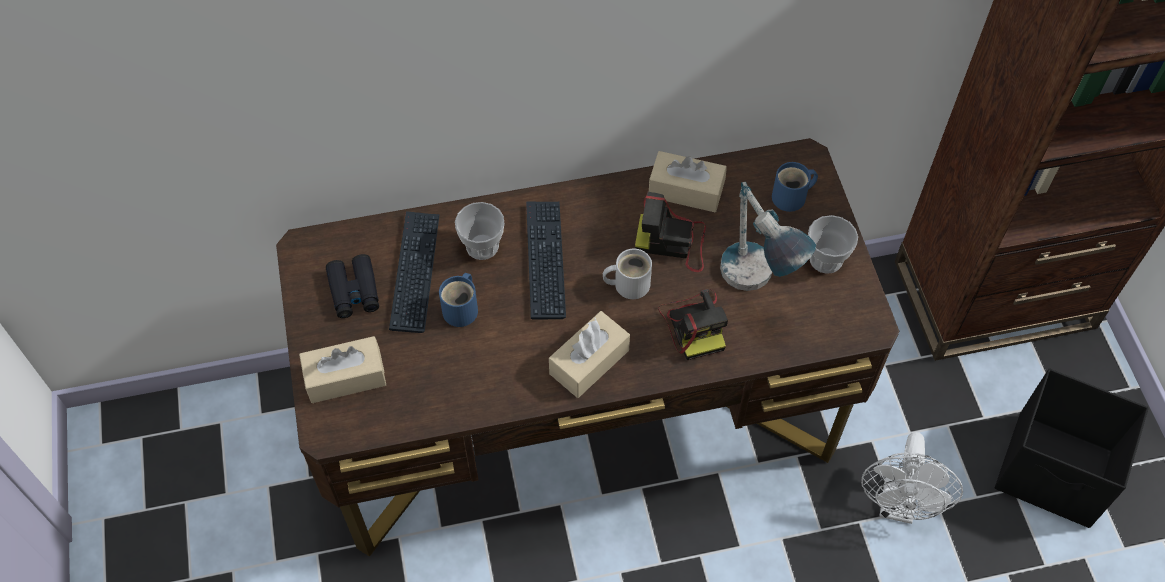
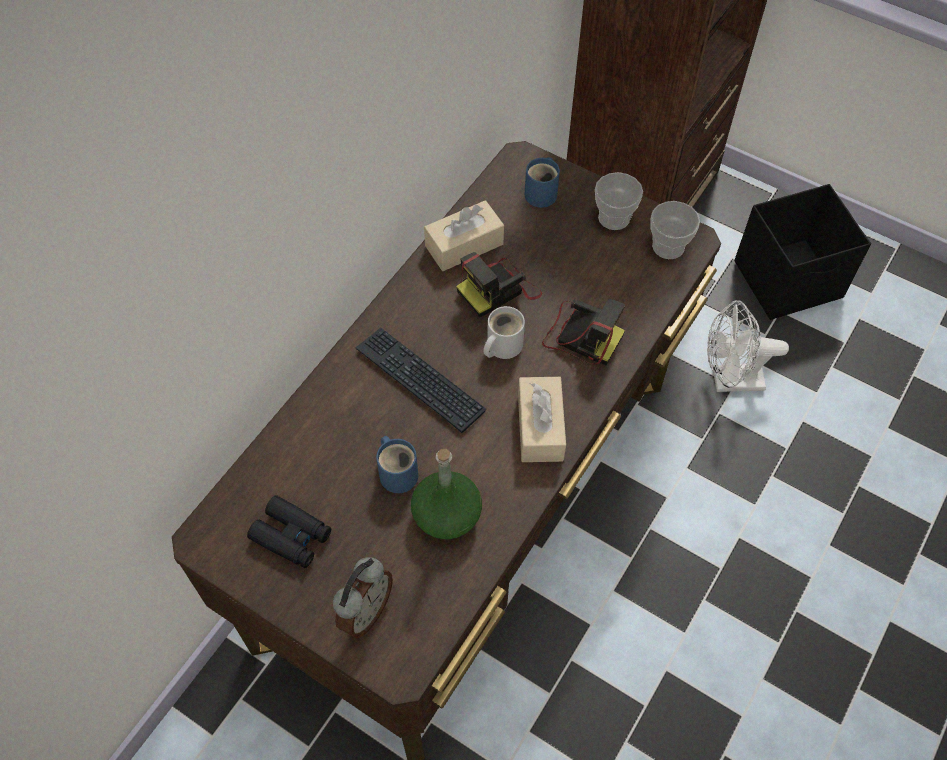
camera: 45 degrees left, 0 degrees up
beige tissue box [299,336,386,403] -> alarm clock [333,557,393,638]
keyboard [389,211,440,333] -> none
cup [455,202,504,260] -> cup moved to [650,201,700,259]
table lamp [720,182,816,291] -> none
white fan [861,432,963,524] -> white fan turned 120 degrees clockwise [707,300,789,392]
none -> green bottle [411,449,482,540]

